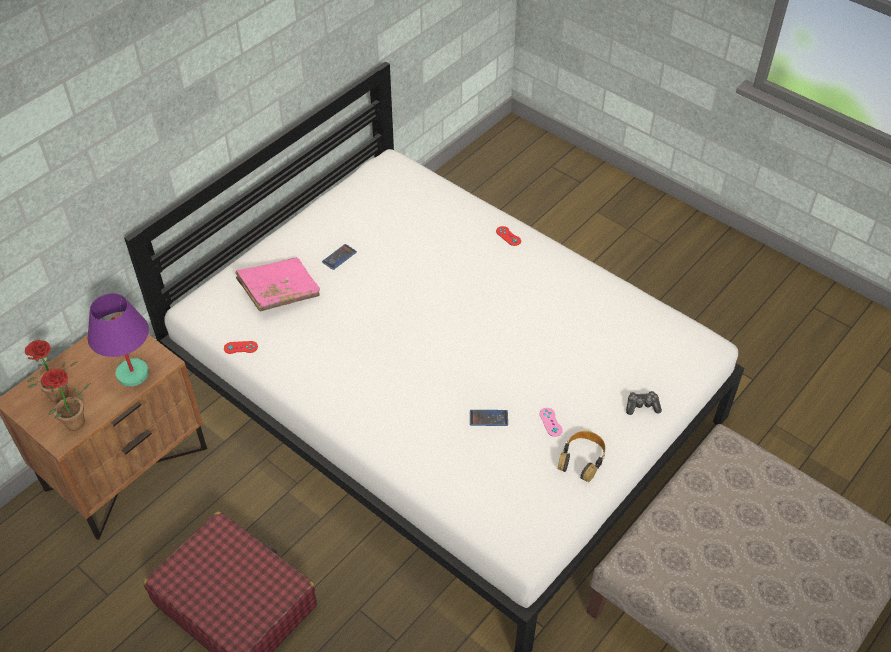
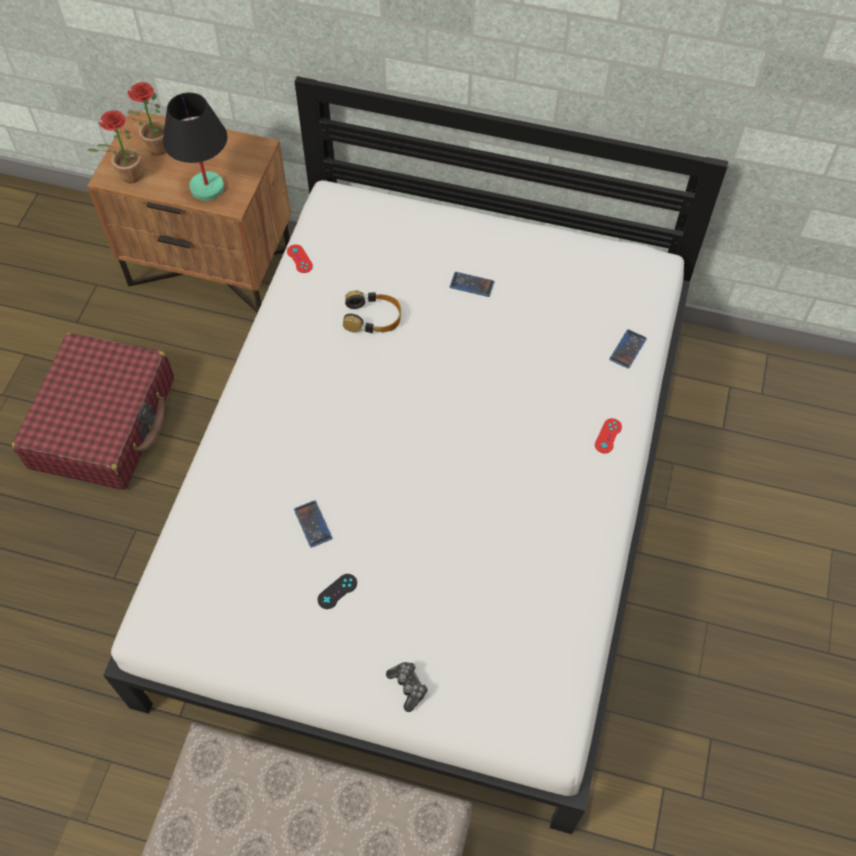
camera: 65 degrees right, 10 degrees up
purple table lamp [88,293,149,387] -> black table lamp [163,92,227,201]
pink book [235,258,320,311] -> none
pink game controller [540,408,563,437] -> black game controller [318,574,357,609]
headphones [558,431,605,482] -> headphones moved to [343,290,401,333]
none -> phone [609,329,647,369]

